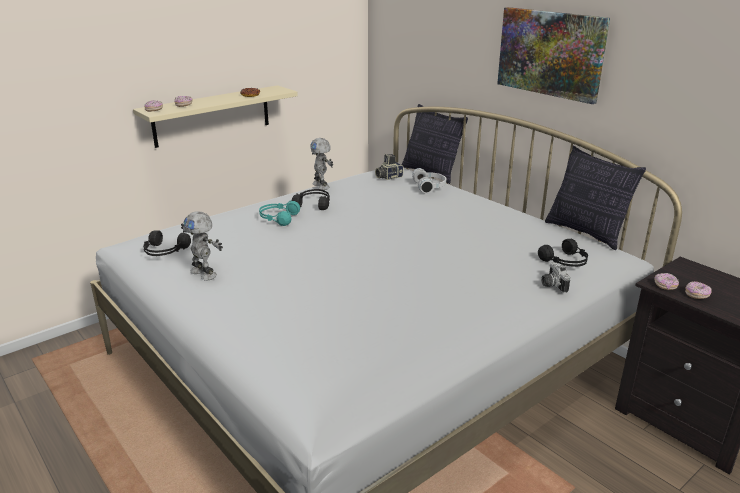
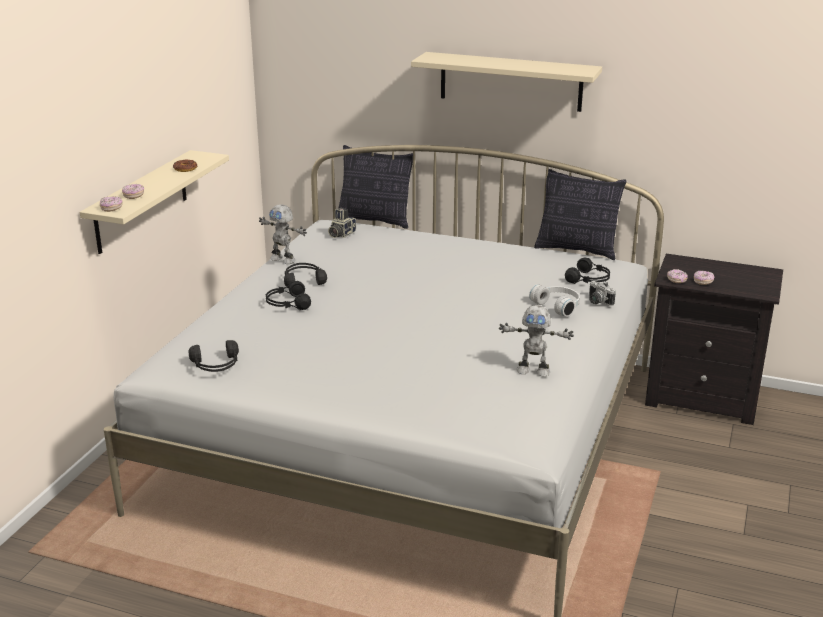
camera: 30 degrees left, 0 degrees up
toy robot [181,212,223,281] -> toy robot moved to [499,305,574,377]
turquoise headphones [259,200,300,226] -> black headphones [266,281,311,310]
white headphones [412,168,446,194] -> white headphones moved to [529,284,580,317]
picture [497,7,610,104] -> beige shelf [411,52,602,112]

